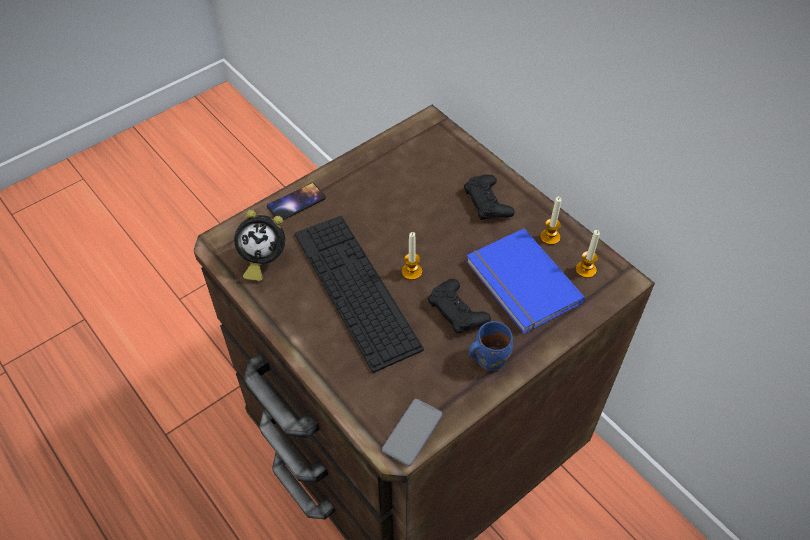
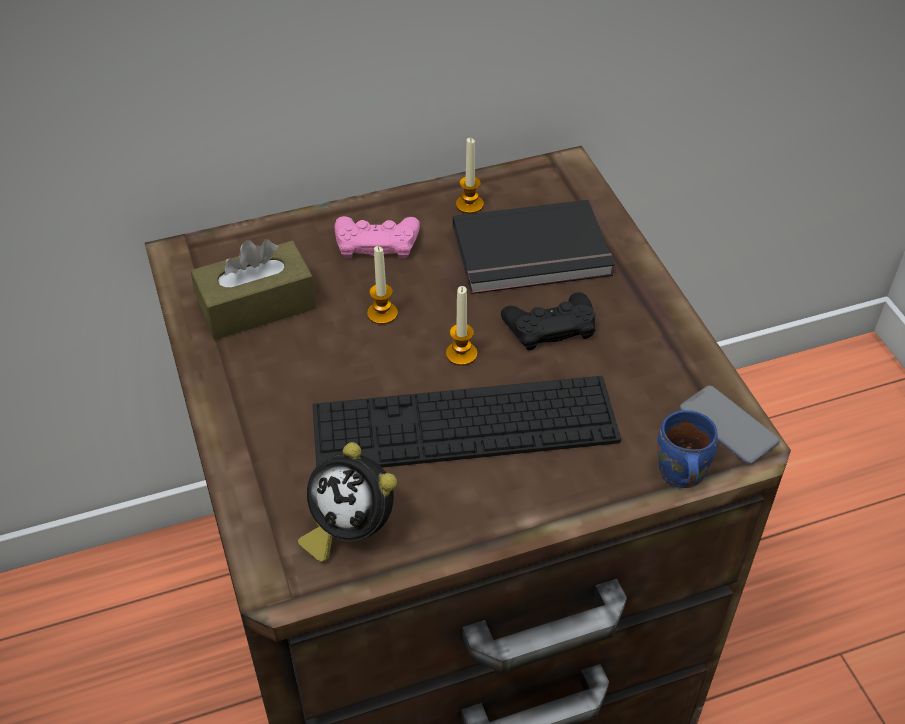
camera: 70 degrees left, 5 degrees down
alarm clock [234,210,285,281] -> alarm clock turned 105 degrees clockwise [298,442,397,562]
phone [267,183,326,220] -> none
black game controller [464,175,515,220] -> pink game controller [335,216,420,259]
blue book [466,228,585,334] -> black book [453,200,614,294]
blue mug [468,321,513,371] -> blue mug moved to [657,410,718,488]
candle [576,230,600,278] -> candle moved to [367,246,398,325]
none -> brown tissue box [191,239,316,340]

